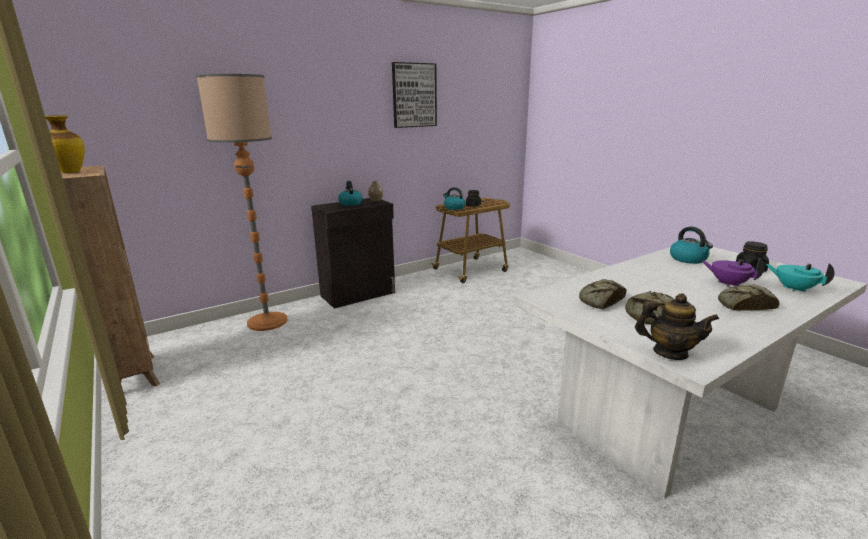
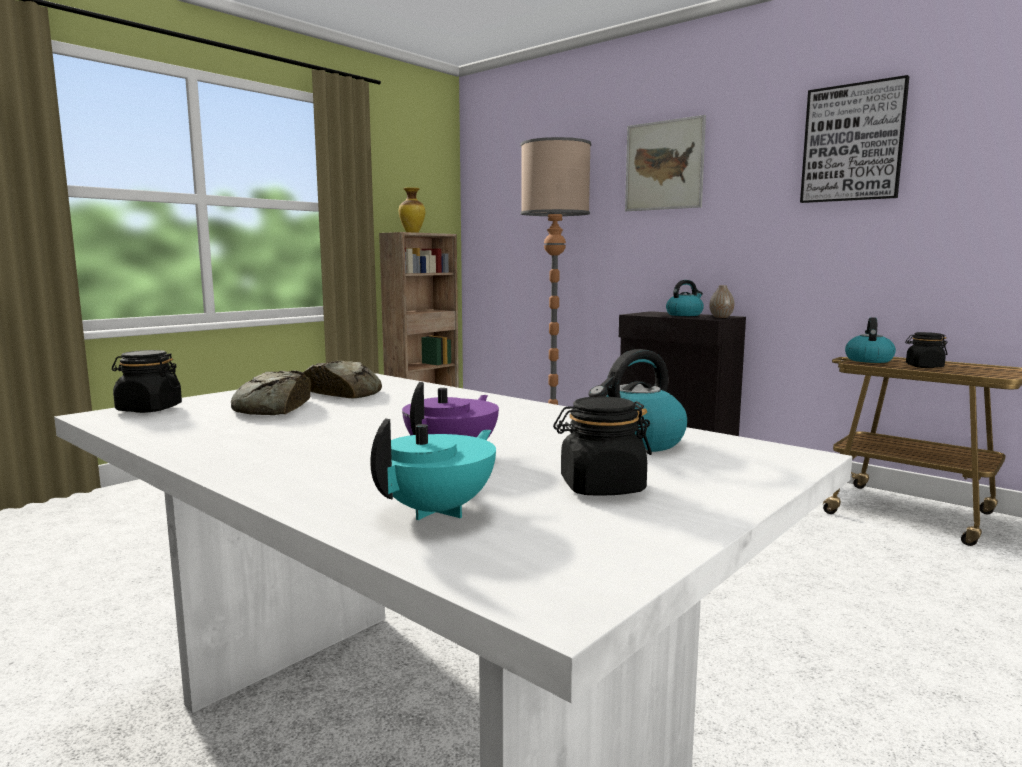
camera: 75 degrees right, 10 degrees down
teapot [635,293,719,360] -> black jar [112,350,182,413]
bread [718,284,779,310] -> none
none -> picture [625,115,706,211]

